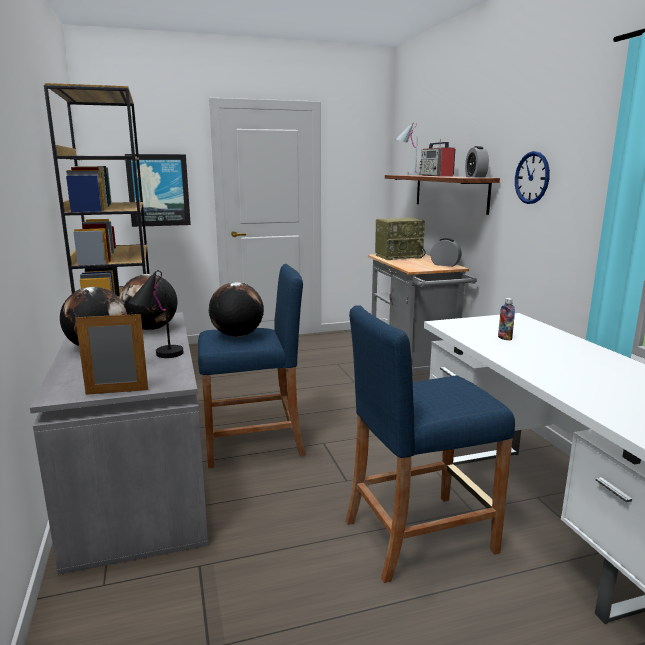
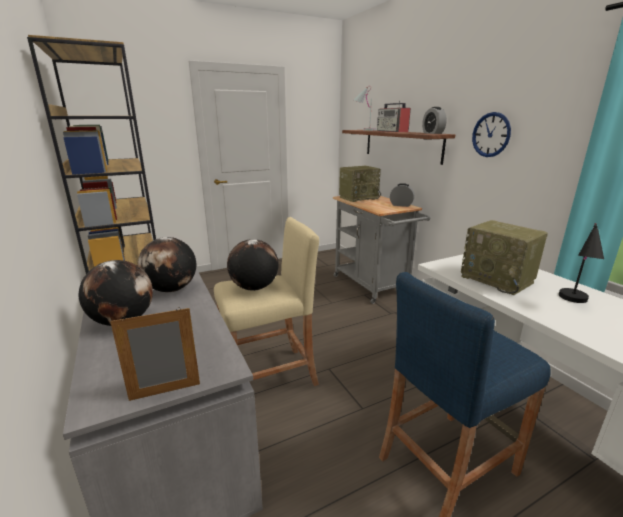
camera: 10 degrees left, 5 degrees up
picture [125,154,191,227] -> none
black table lamp [128,270,184,358] -> black table lamp moved to [559,223,604,303]
blue stool [198,264,306,468] -> beige stool [214,217,319,386]
bottle [498,298,515,341] -> radio [461,220,548,295]

